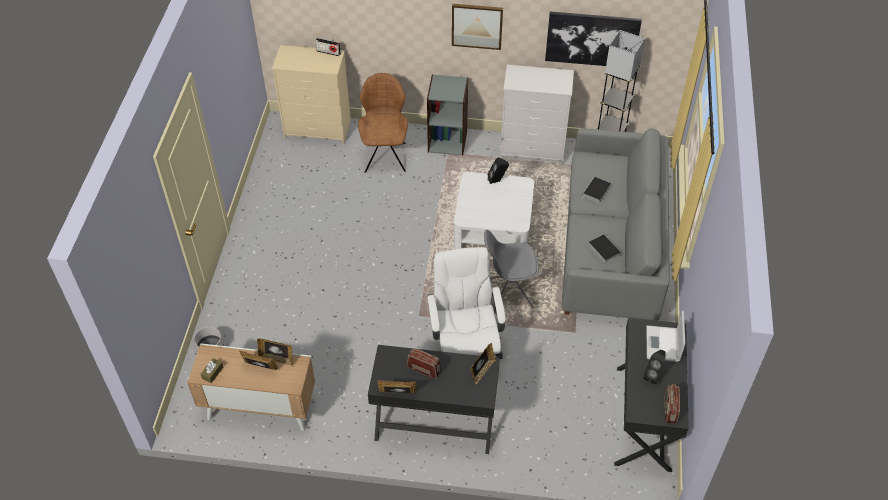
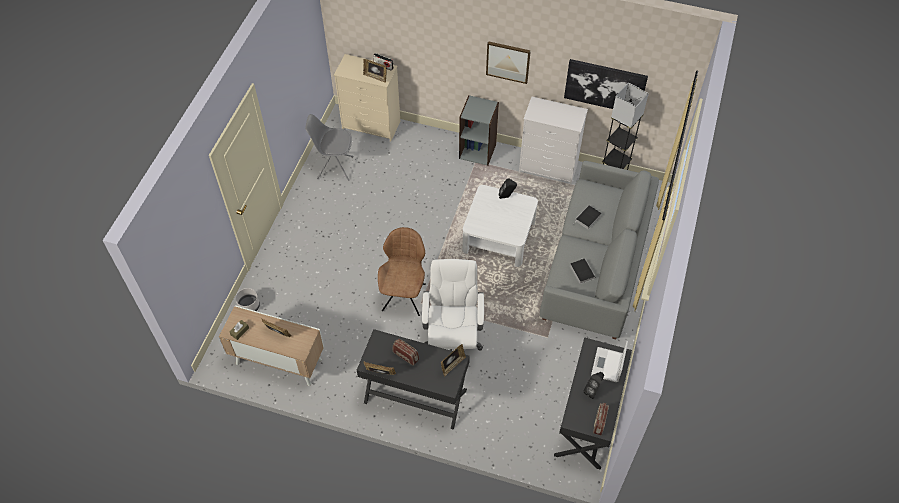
camera: 10 degrees right, 5 degrees up
picture frame [257,338,293,366] -> picture frame moved to [363,59,387,83]
brown chair [358,73,408,173] -> brown chair moved to [378,227,426,316]
grey chair [484,230,539,309] -> grey chair moved to [305,114,354,181]

